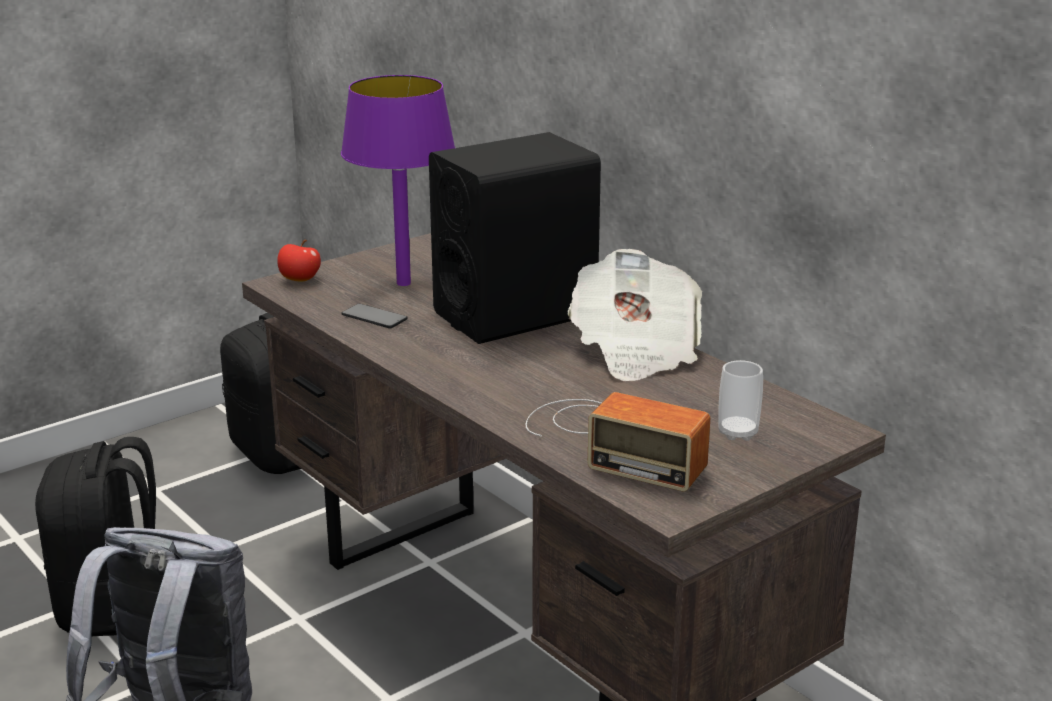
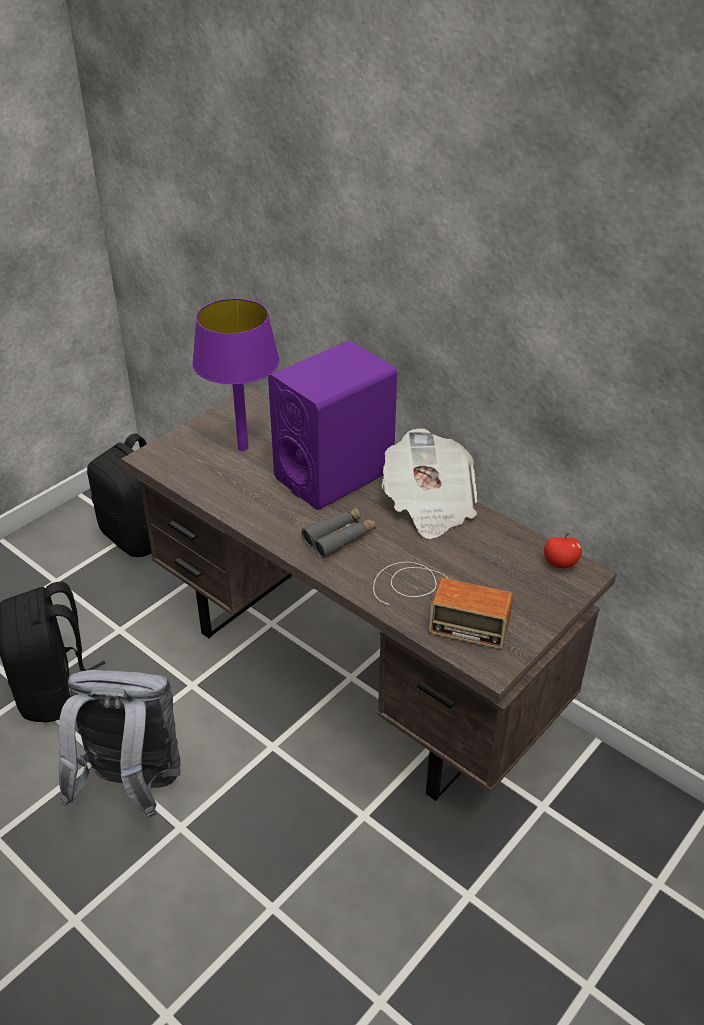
camera: 10 degrees left, 15 degrees up
apple [277,240,321,282] -> apple moved to [544,533,582,568]
phone [342,304,408,329] -> none
black speaker [429,132,601,344] -> purple speaker [268,340,397,510]
cup [718,360,763,441] -> none
none -> grey binoculars [301,507,376,558]

